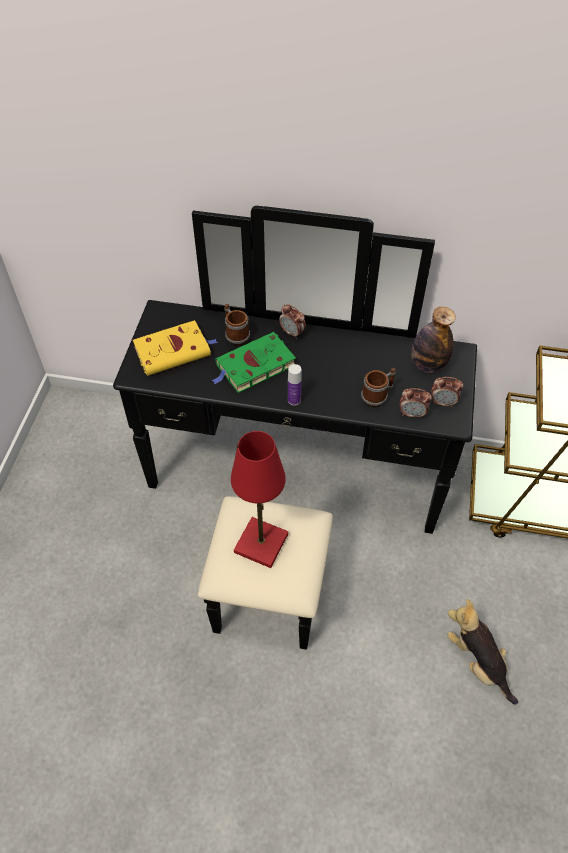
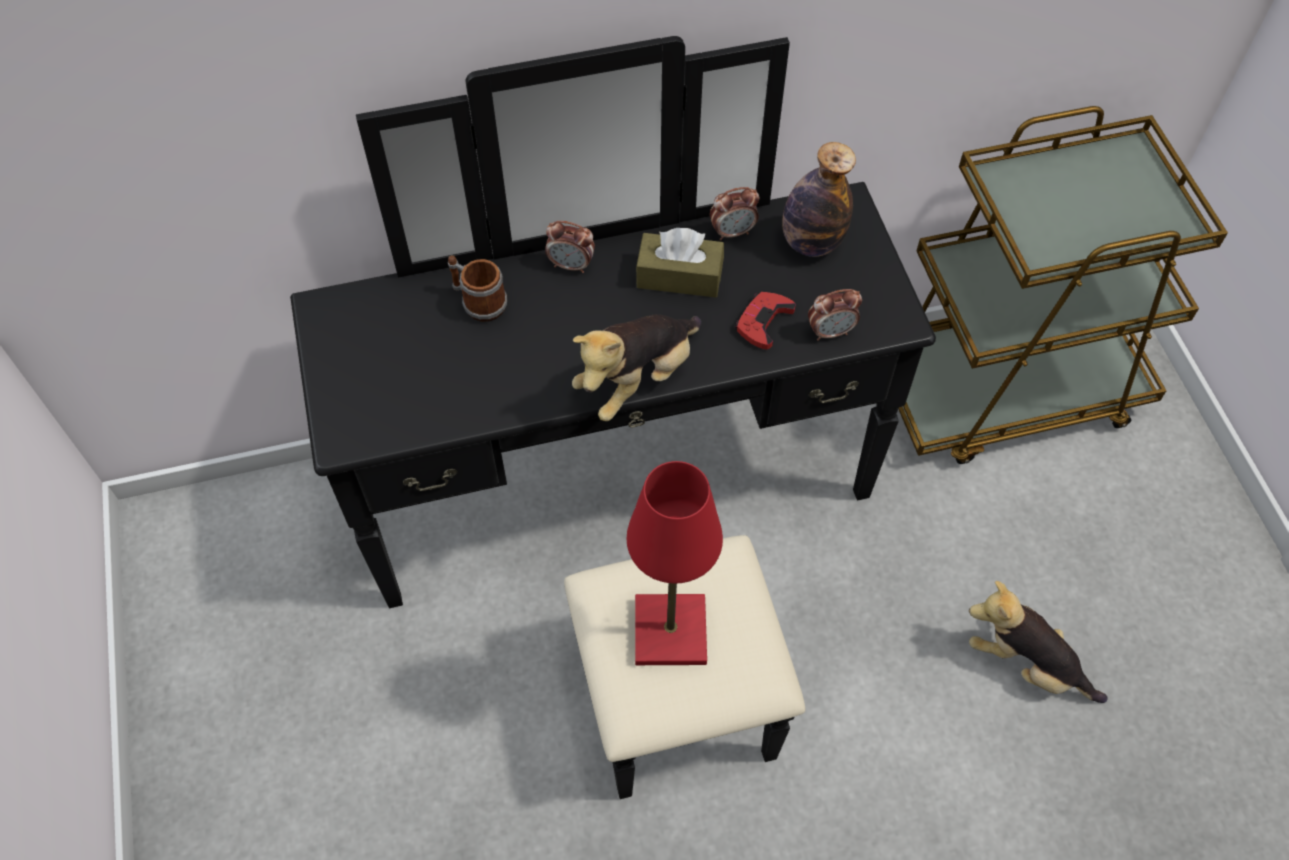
camera: 25 degrees left, 5 degrees up
yellow book [133,320,218,376] -> none
green book [211,332,296,393] -> none
bottle [288,364,302,406] -> plush toy [572,314,702,421]
mug [361,368,396,407] -> red game controller [735,292,796,350]
alarm clock [431,377,463,407] -> alarm clock moved to [710,187,759,240]
none -> brown tissue box [636,228,724,298]

